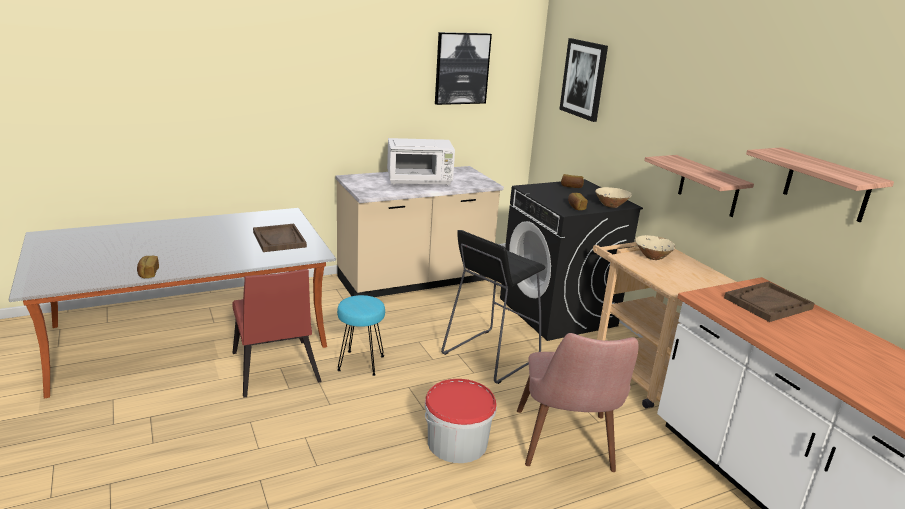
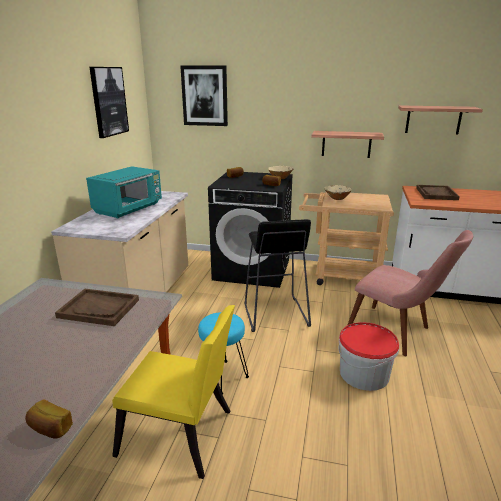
camera: 50 degrees left, 0 degrees up
red chair [232,269,322,398] -> yellow chair [112,305,235,479]
white microwave [387,138,455,185] -> turquoise microwave [86,166,162,219]

